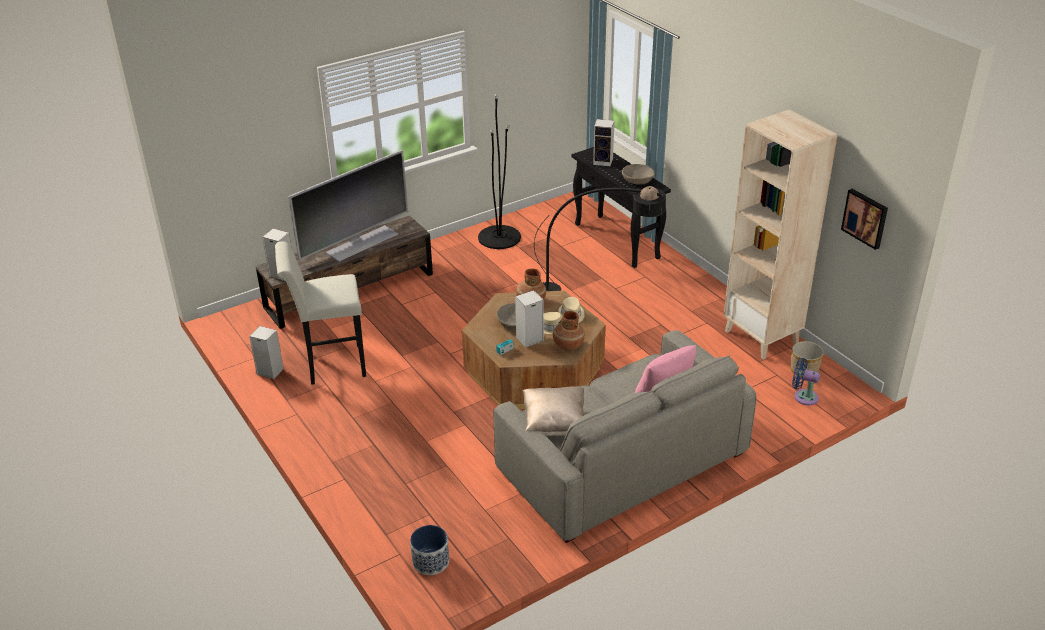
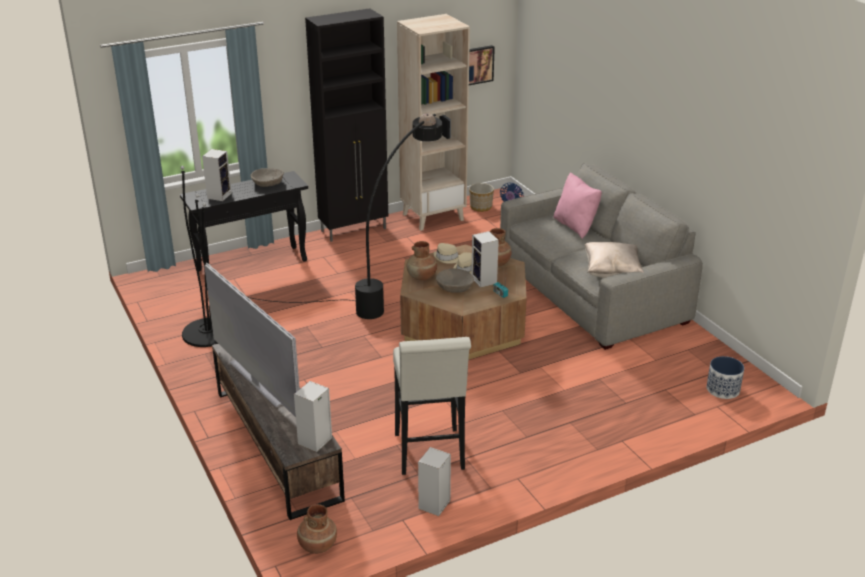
camera: 85 degrees left, 5 degrees down
none -> brown vase [297,504,337,554]
none -> black cabinet [305,8,388,242]

